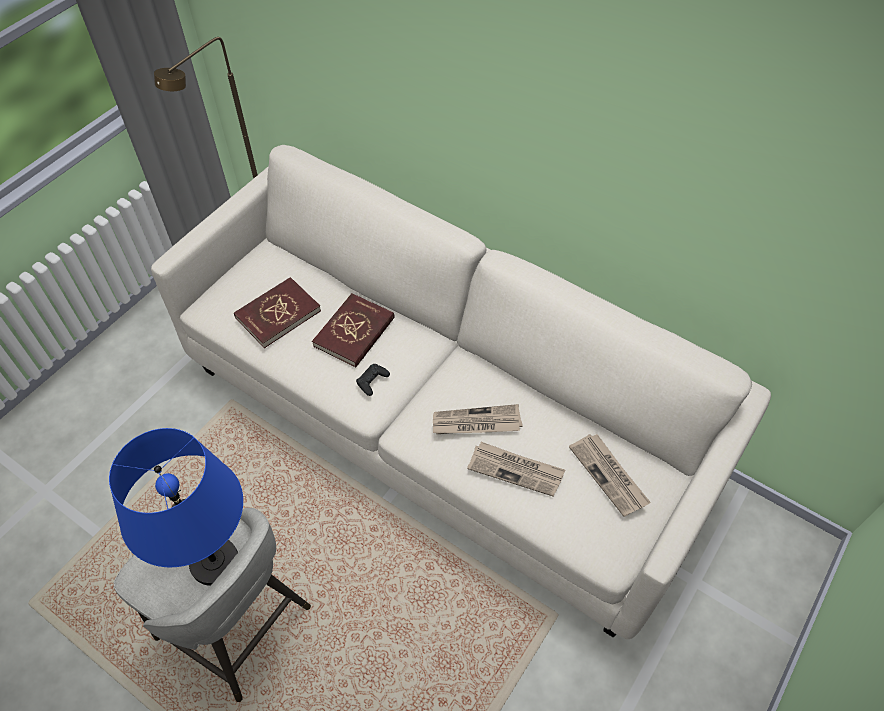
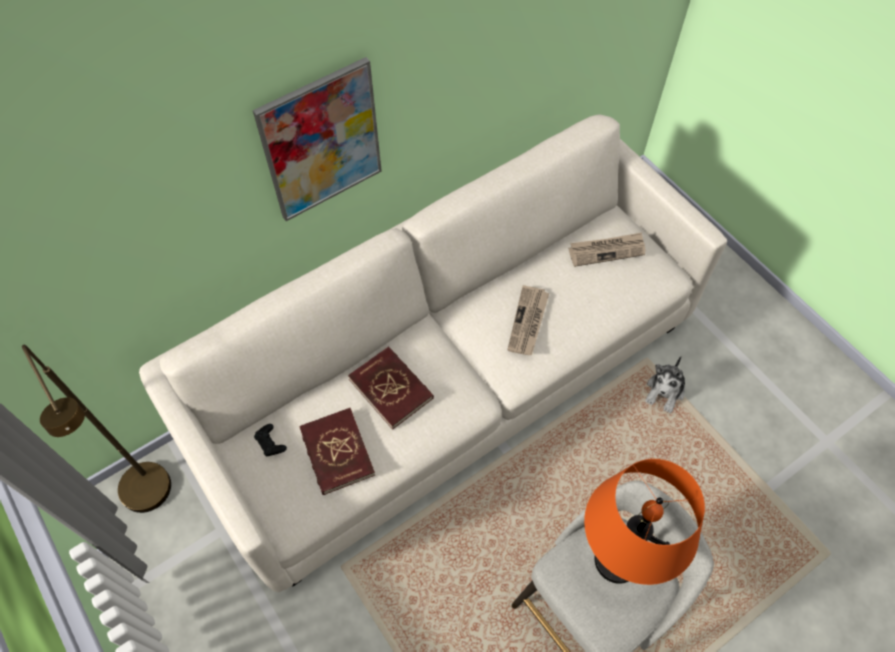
camera: 70 degrees left, 5 degrees up
blue table lamp [109,428,243,586] -> orange table lamp [584,459,705,585]
black game controller [356,364,390,396] -> black game controller moved to [254,424,287,456]
newspaper [467,442,565,497] -> none
none -> picture [253,57,382,221]
none -> plush toy [645,356,685,413]

